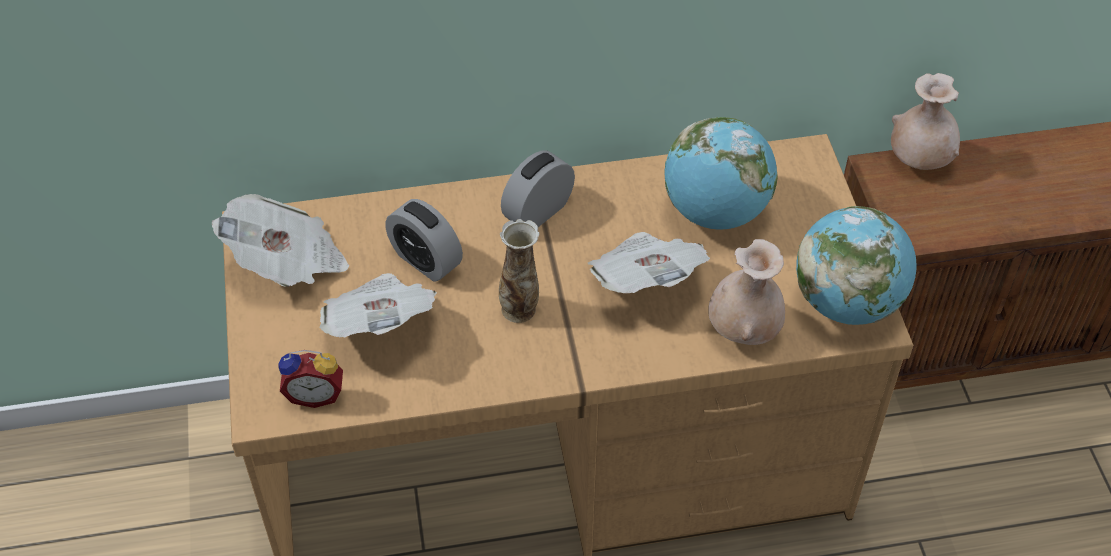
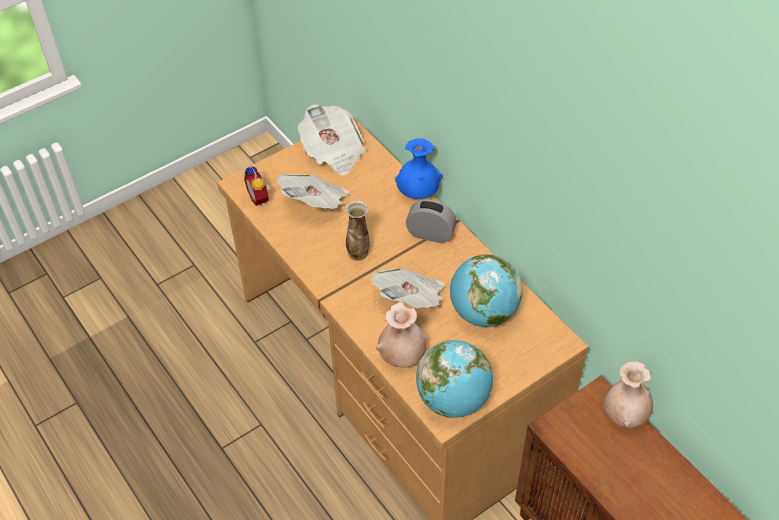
camera: 65 degrees right, 0 degrees up
alarm clock [385,199,463,281] -> none
none -> blue vase [395,138,443,199]

